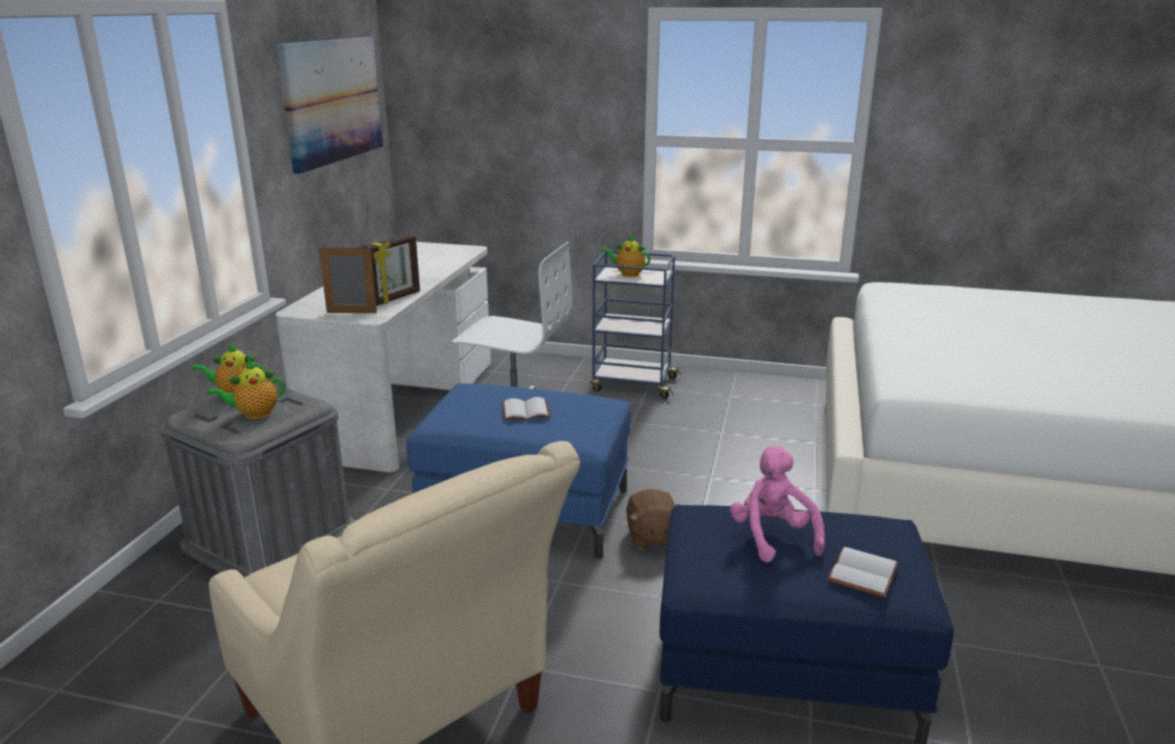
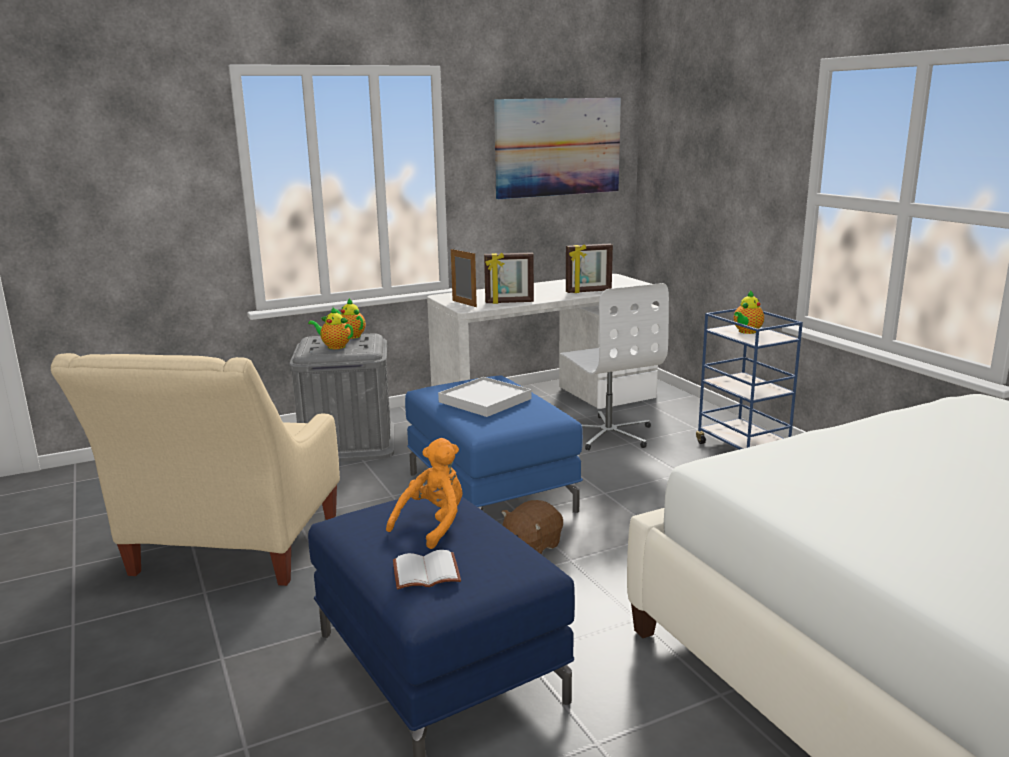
camera: 50 degrees right, 5 degrees down
white book [502,397,550,421] -> white tray [438,377,532,417]
teapot [602,235,650,277] -> teapot turned 120 degrees counterclockwise [734,290,764,334]
pink plush toy [730,446,825,563] -> orange plush toy [386,438,463,549]
none -> picture frame [566,244,613,293]

